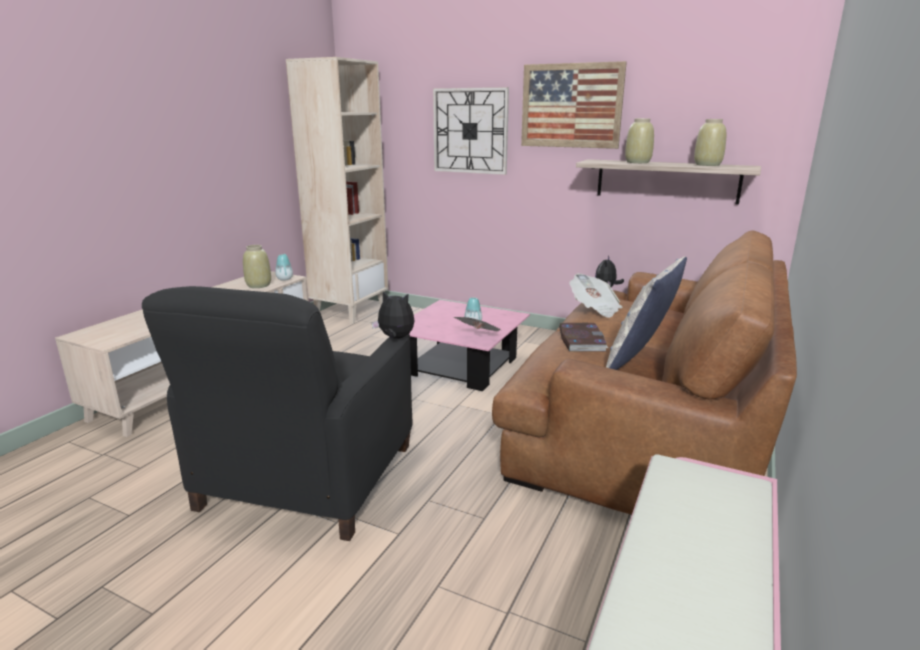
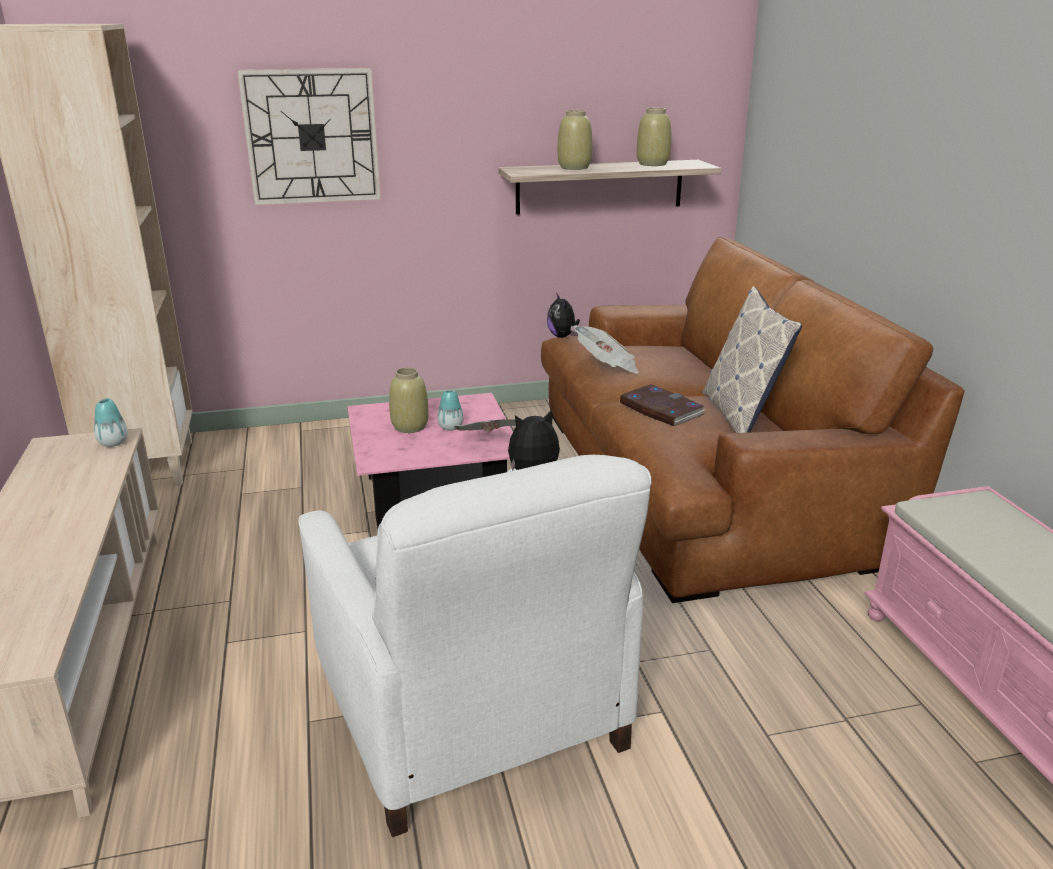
camera: 40 degrees left, 5 degrees up
black armchair [142,286,412,541] -> white armchair [298,455,651,837]
beige vase [243,245,271,288] -> beige vase moved to [389,367,429,433]
picture [521,61,627,149] -> none

